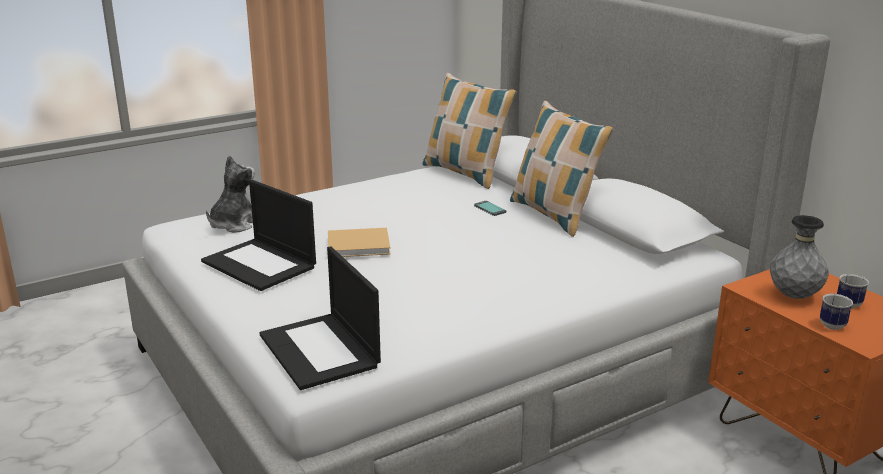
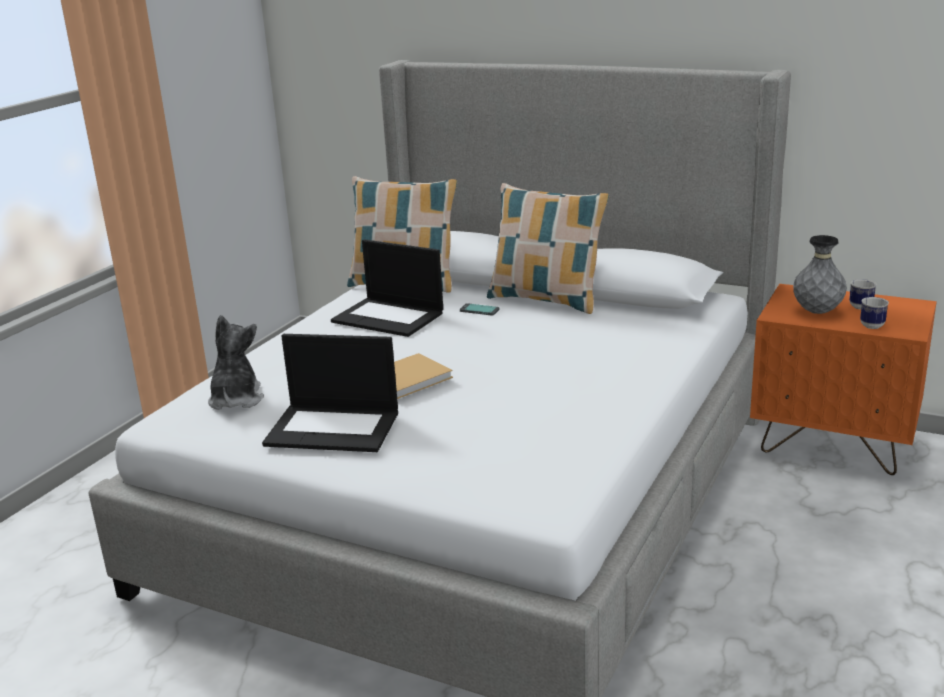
camera: 30 degrees left, 0 degrees up
laptop [259,246,381,390] -> laptop moved to [331,239,443,337]

